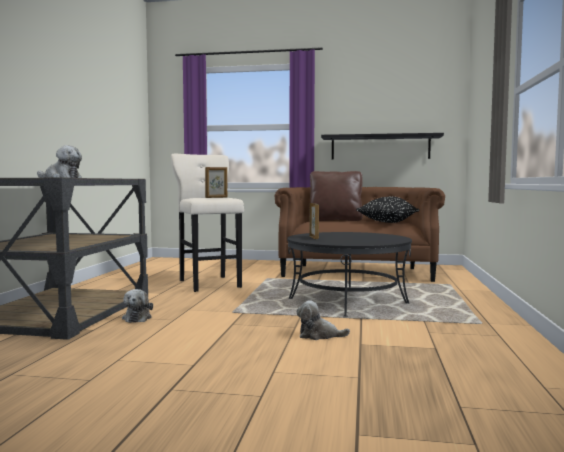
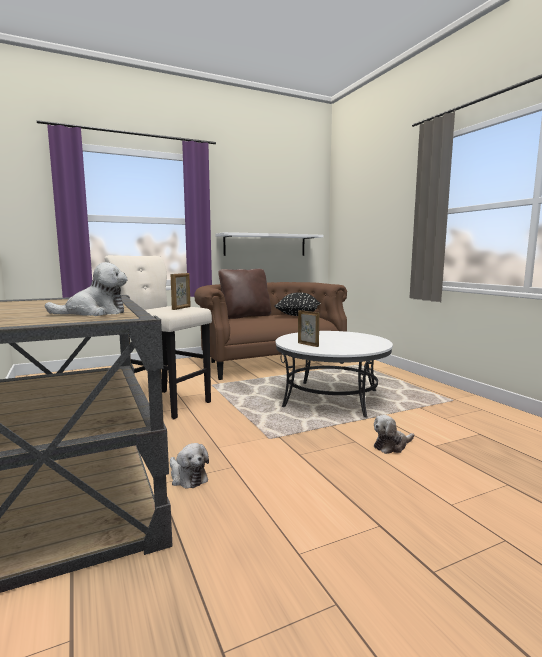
camera: 35 degrees left, 5 degrees up
black coffee table [287,232,412,317] -> white coffee table [276,331,393,418]
black shelf [321,133,444,159] -> white shelf [215,232,323,256]

